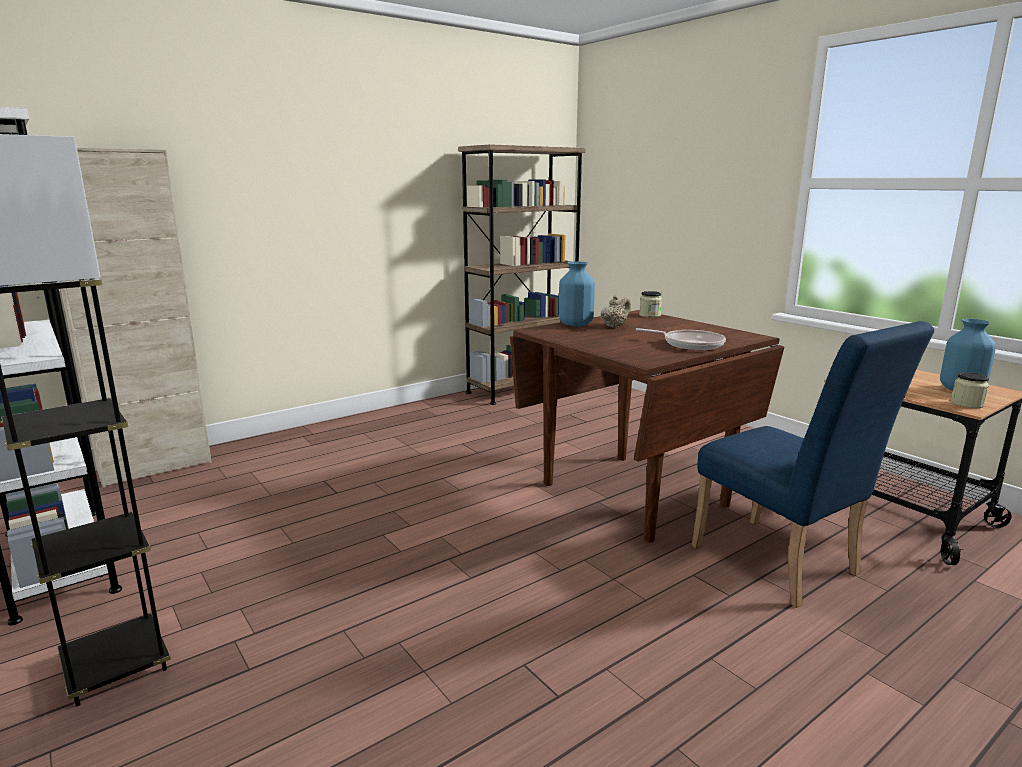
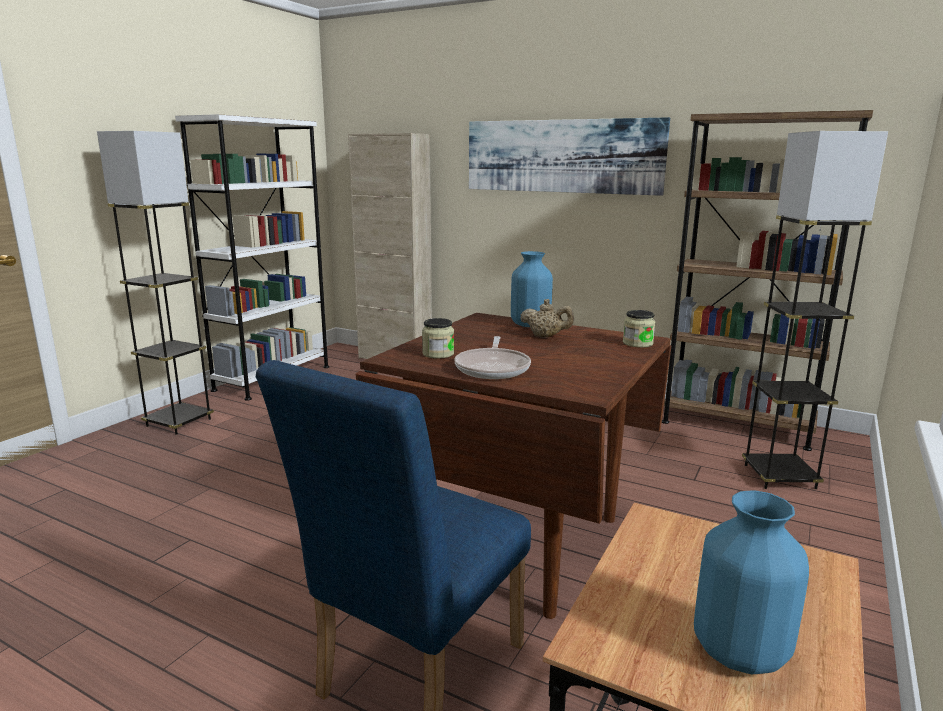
camera: 65 degrees right, 0 degrees up
jar [951,372,989,408] -> jar moved to [422,318,454,359]
none -> picture [469,117,670,196]
none -> grey floor lamp [742,131,888,489]

